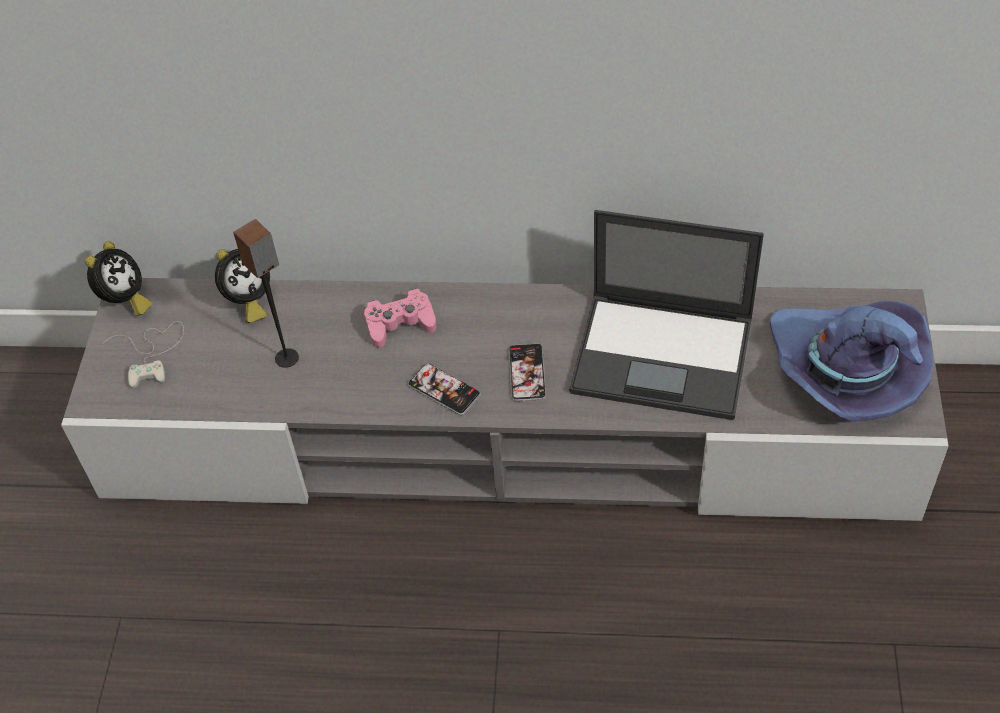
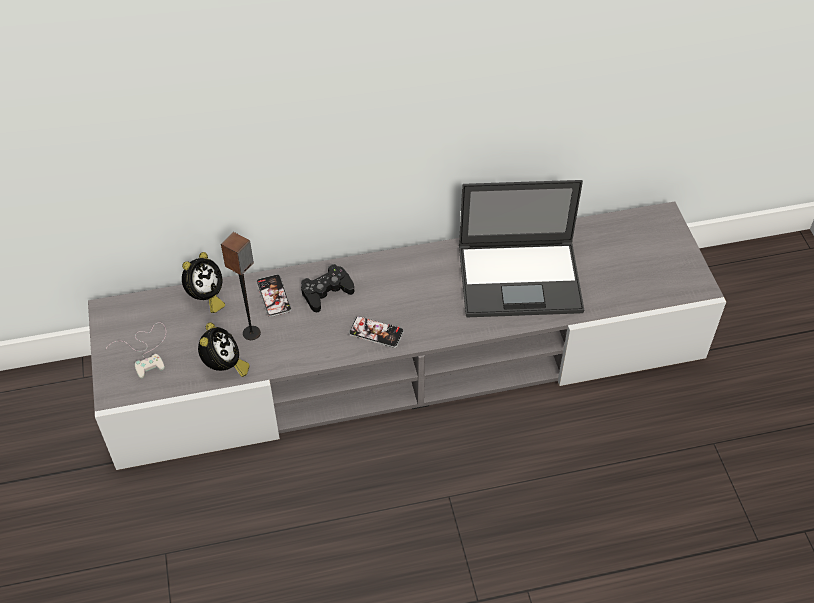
camera: 20 degrees left, 0 degrees up
alarm clock [85,241,152,316] -> alarm clock moved to [198,322,250,377]
pink game controller [364,288,436,348] -> black game controller [301,264,354,312]
phone [509,344,546,401] -> phone moved to [257,274,292,317]
purple hat [770,300,933,421] -> none

